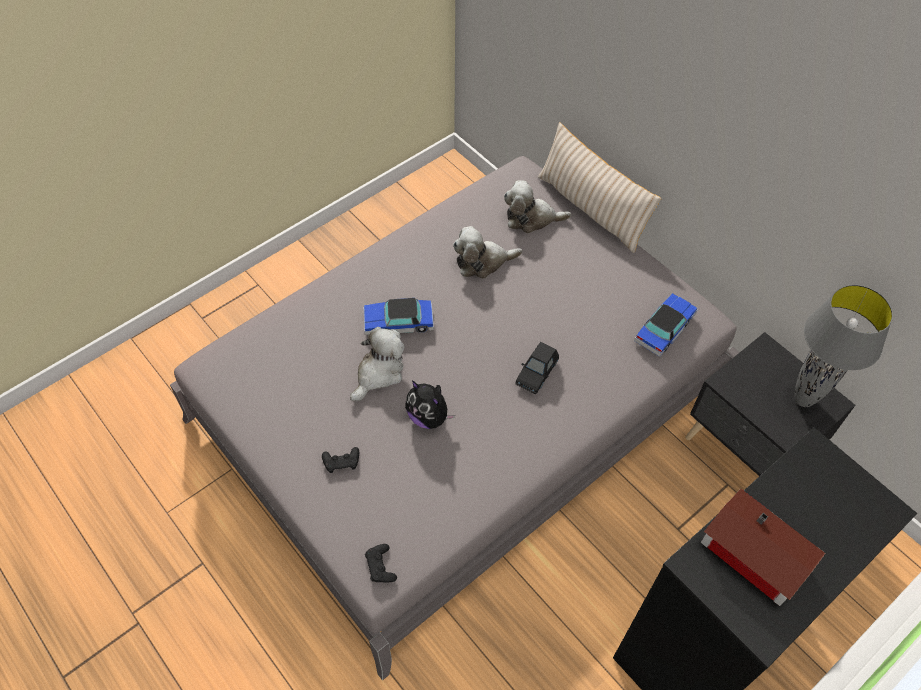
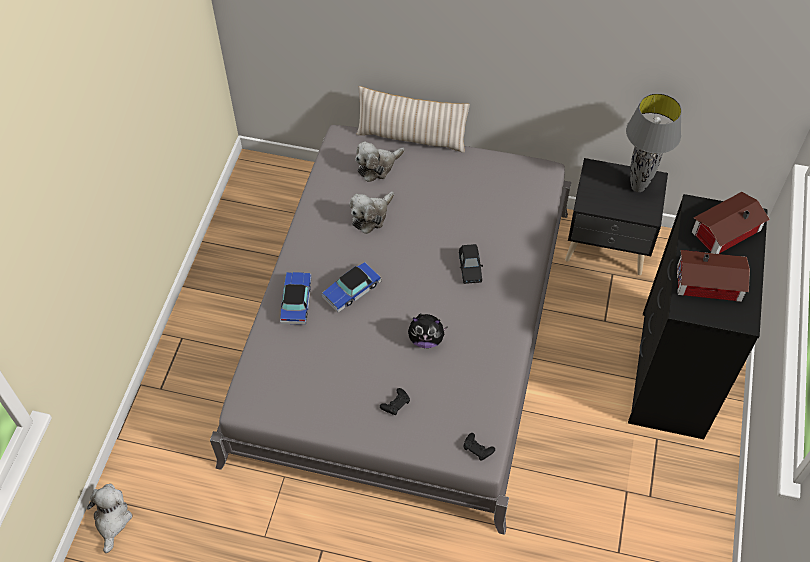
camera: 35 degrees left, 0 degrees up
plush toy [350,327,405,401] -> plush toy moved to [87,484,132,553]
toy car [634,293,697,357] -> toy car moved to [280,272,312,325]
none -> toy house [692,192,770,254]

